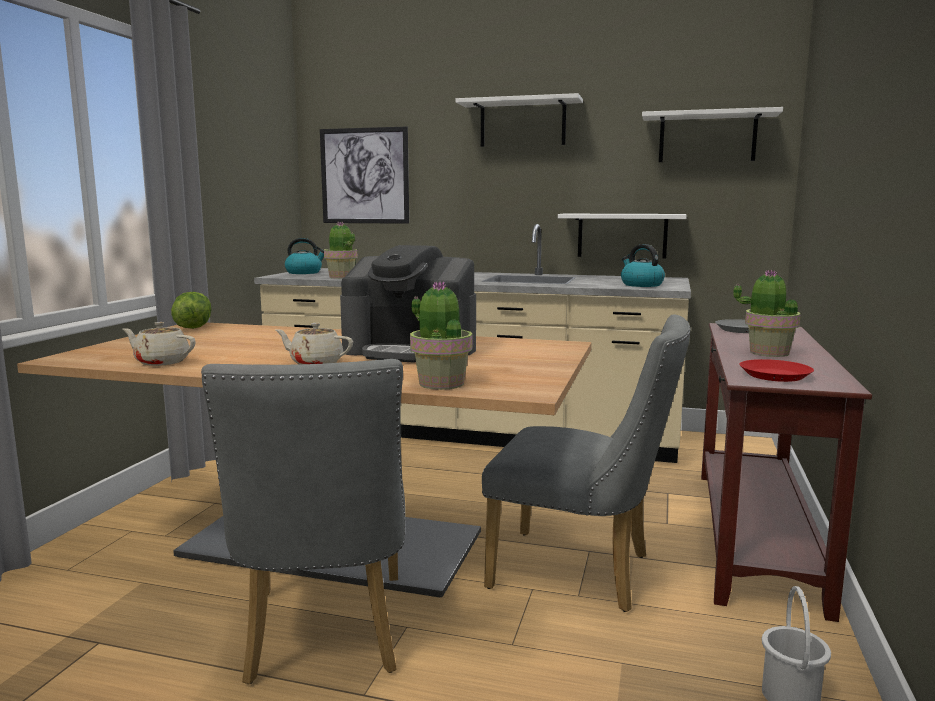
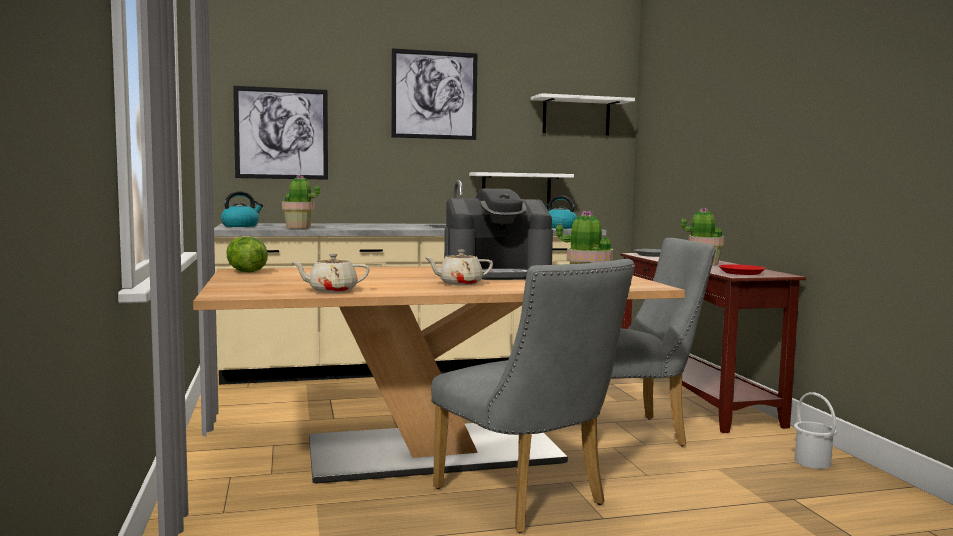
camera: 30 degrees left, 5 degrees down
white shelf [455,93,583,147] -> picture [391,48,478,140]

